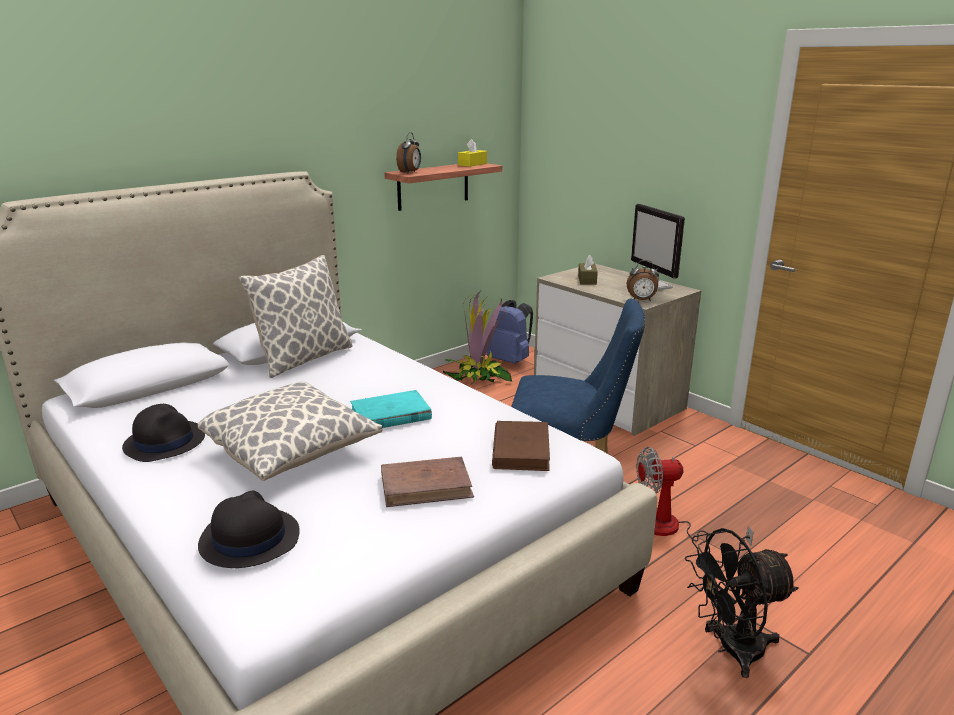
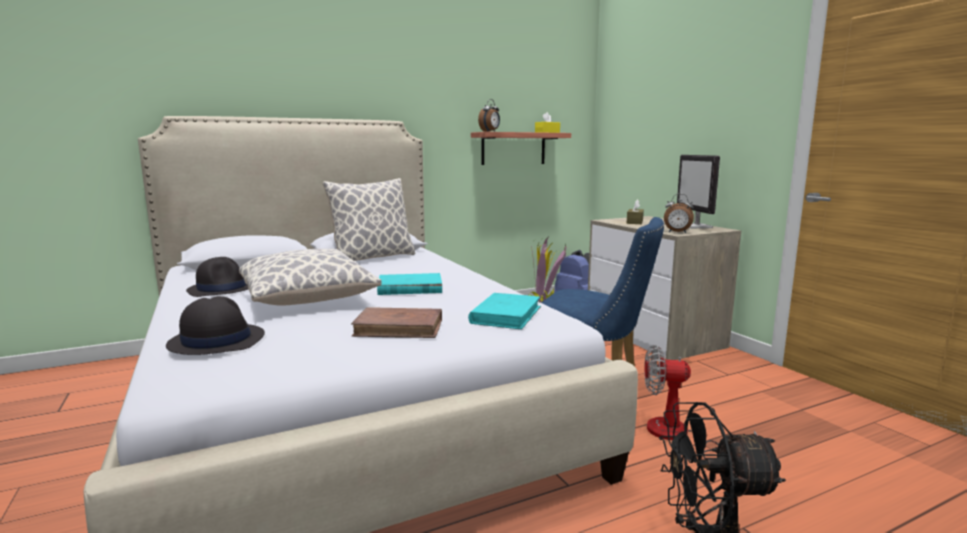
camera: 15 degrees right, 10 degrees down
brown book [492,421,550,471] -> turquoise book [468,293,541,329]

